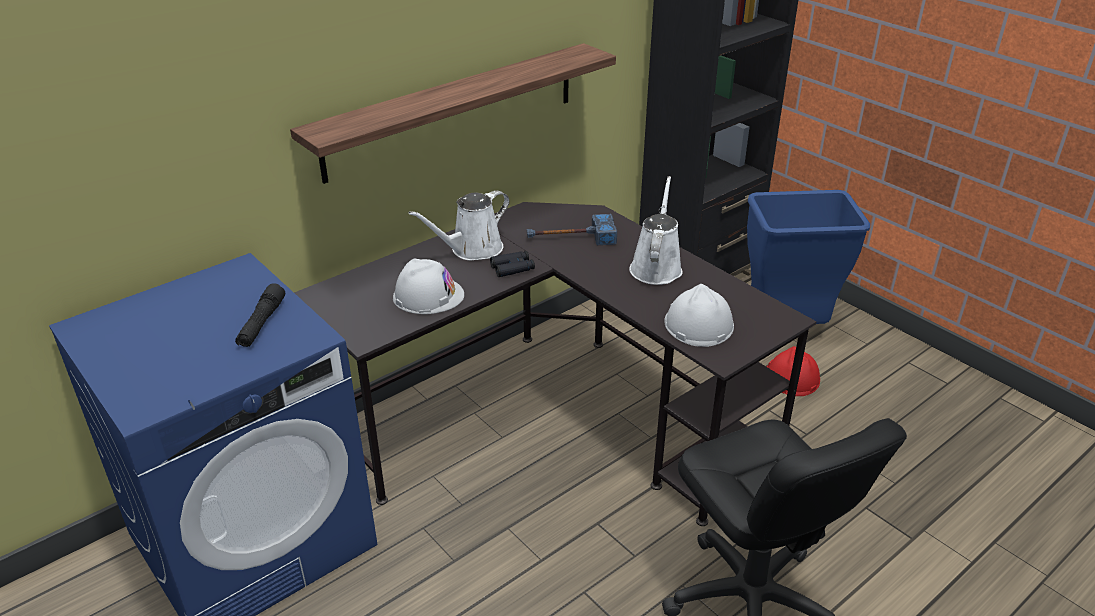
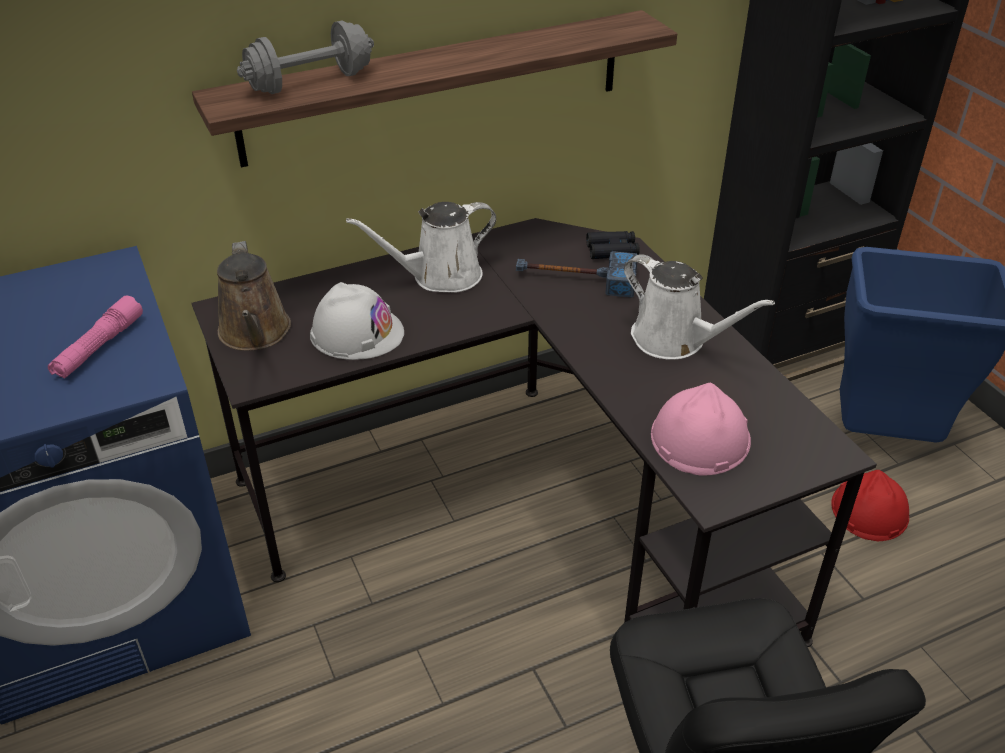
camera: 15 degrees right, 5 degrees up
black flashlight [235,283,285,347] -> pink flashlight [48,296,143,379]
black binoculars [490,251,535,277] -> black binoculars moved to [586,231,640,259]
white watering can [629,176,683,285] -> white watering can turned 105 degrees clockwise [624,254,775,360]
white hard hat [664,284,734,347] -> pink hard hat [651,383,751,475]
none -> brown watering can [217,241,291,351]
none -> grey dumbbell [237,20,374,94]

